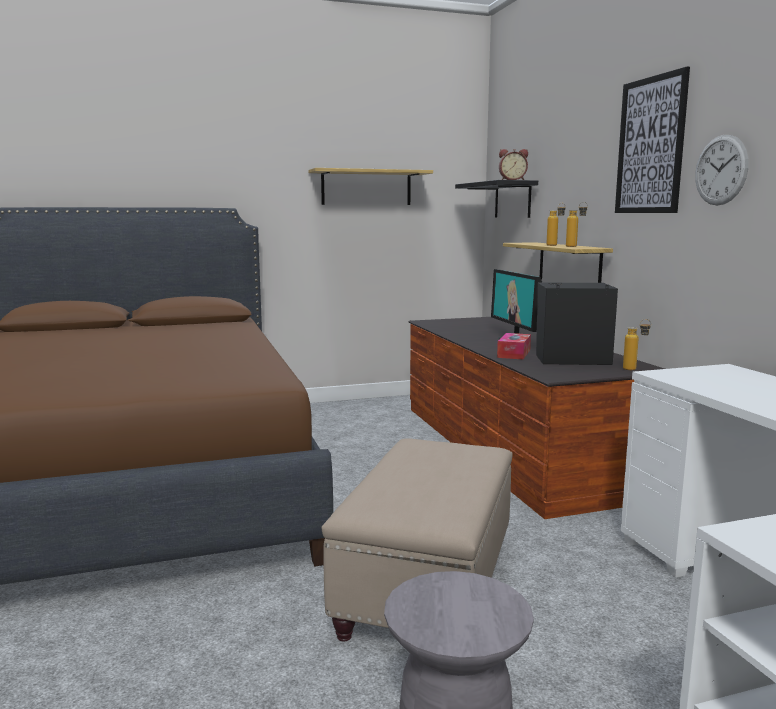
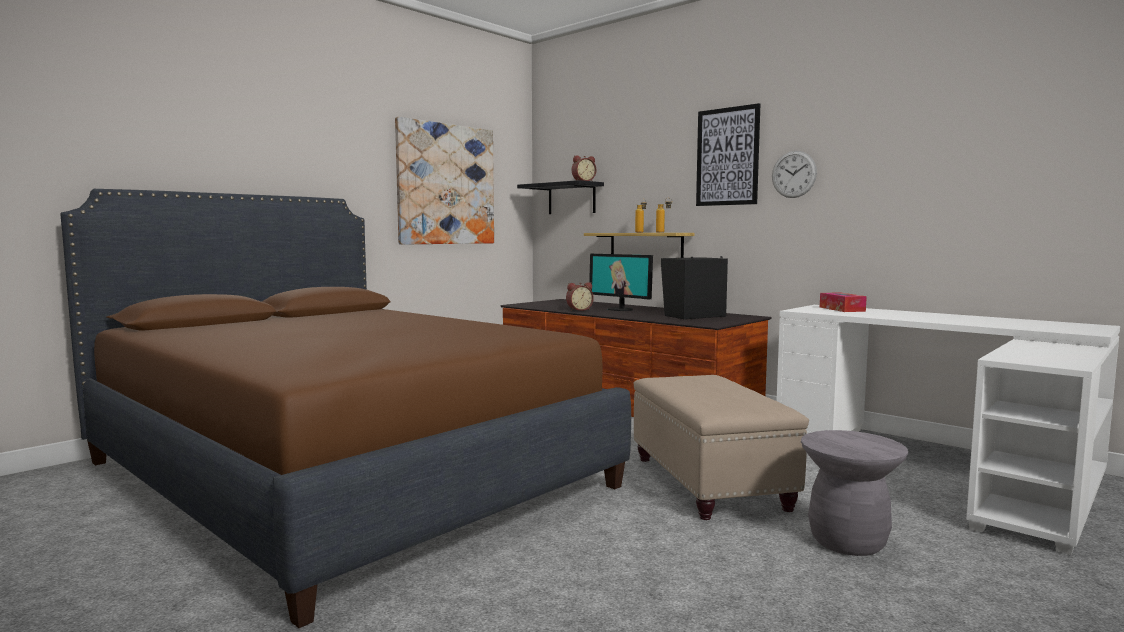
camera: 30 degrees left, 5 degrees down
shelf [308,168,433,205] -> picture [395,117,494,245]
tissue box [497,333,531,360] -> tissue box moved to [820,292,867,312]
bottle [623,319,651,370] -> none
none -> alarm clock [566,282,594,311]

